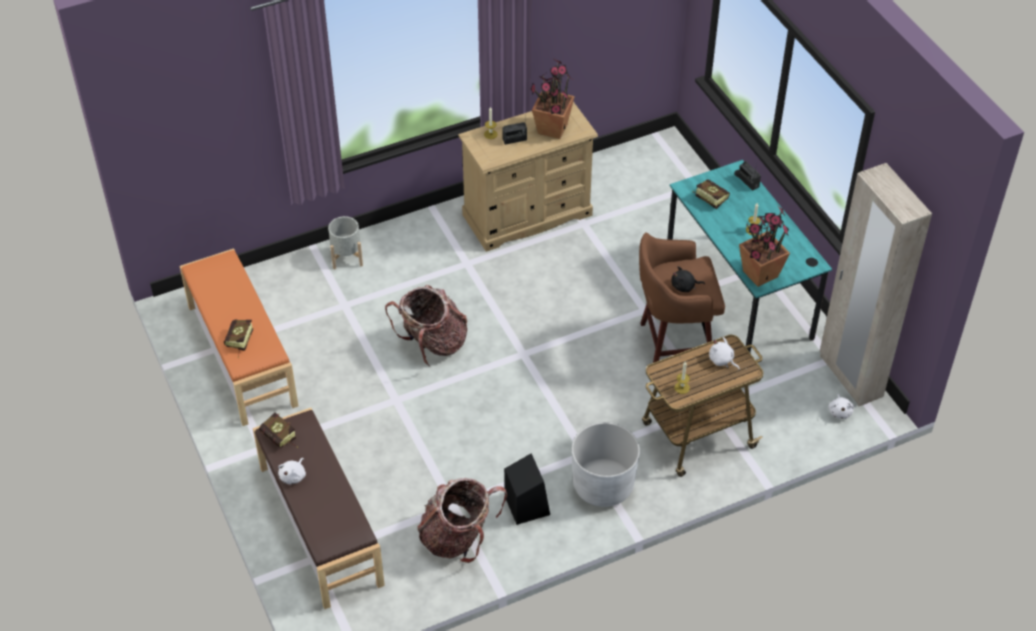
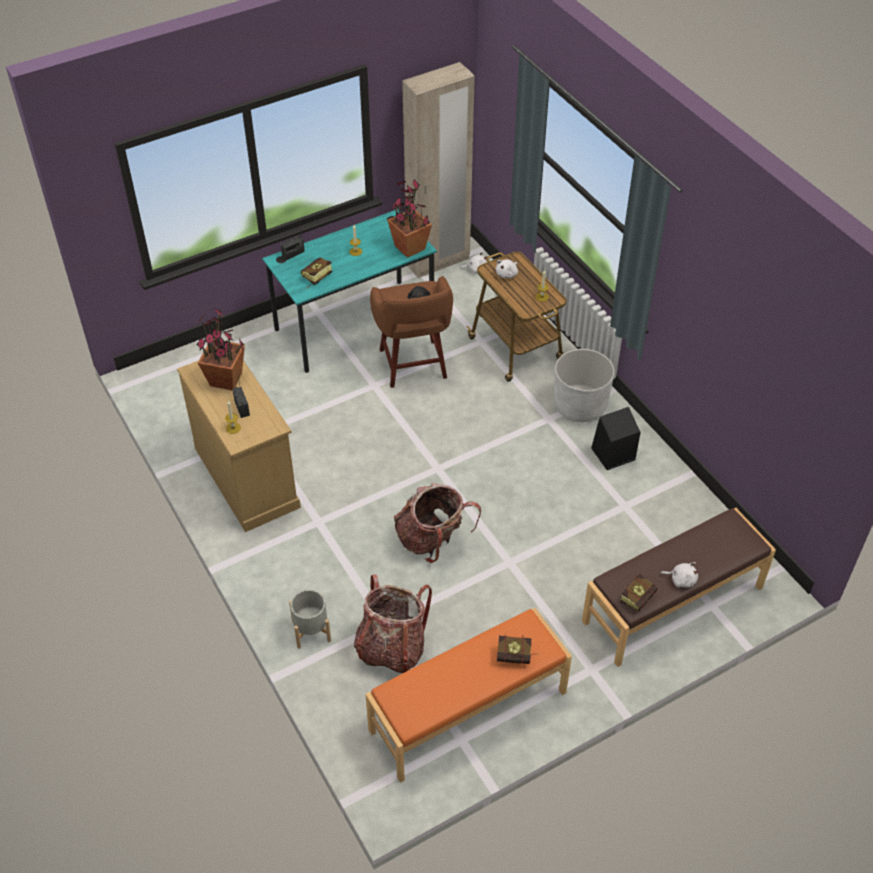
camera: 95 degrees left, 0 degrees up
backpack [417,478,507,563] -> backpack moved to [354,574,432,673]

